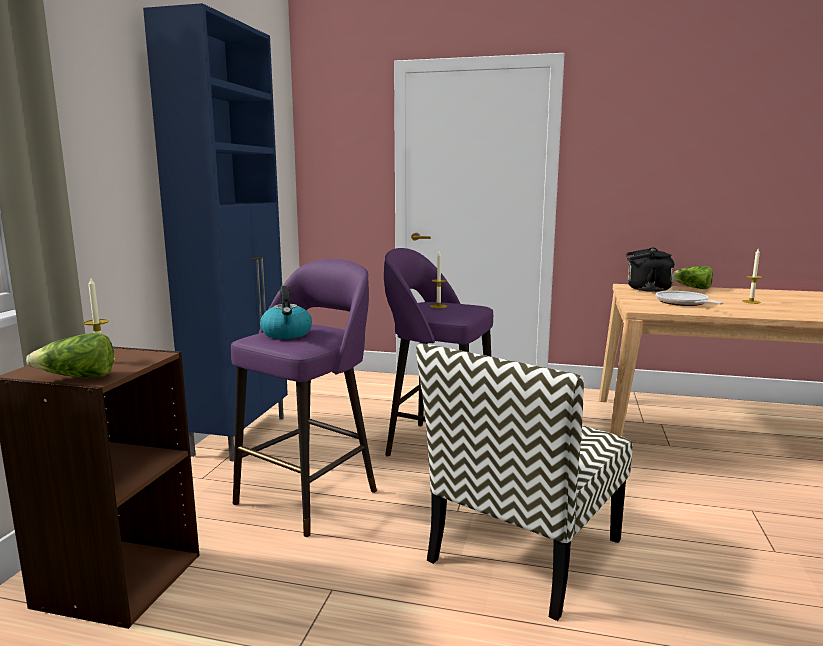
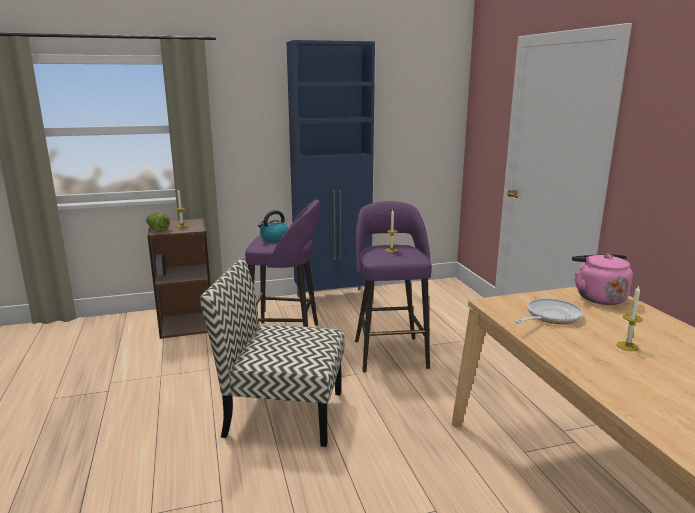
camera: 60 degrees right, 5 degrees up
black kettle [626,248,675,292] -> pink kettle [572,254,633,305]
lettuce [673,266,713,289] -> none

